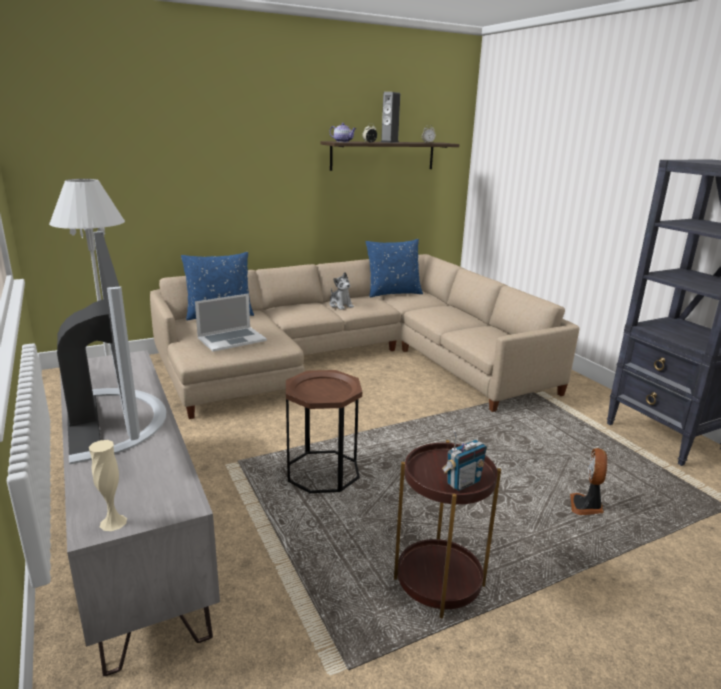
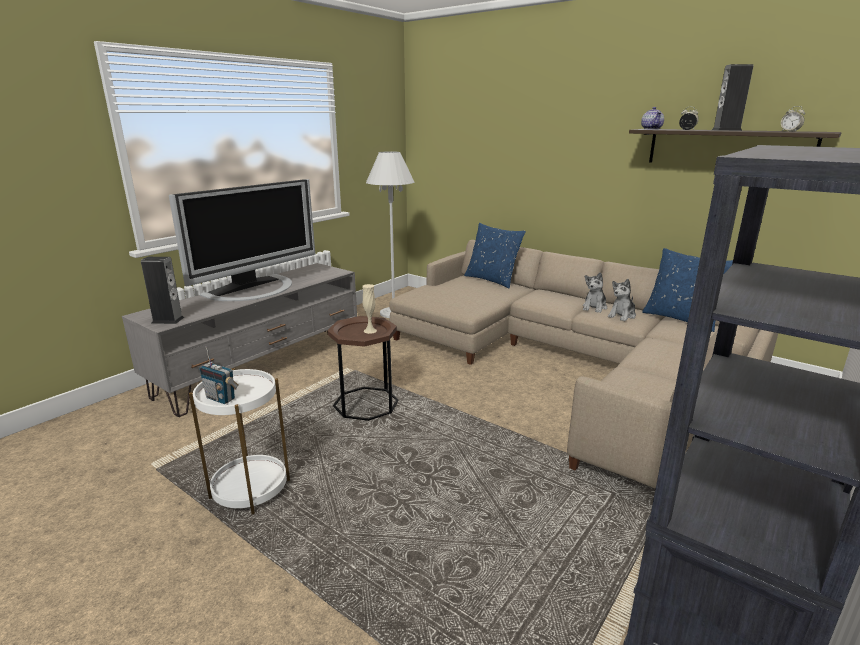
camera: 65 degrees right, 0 degrees up
beige vase [89,440,127,531] -> beige vase moved to [362,284,377,334]
laptop [195,293,267,352] -> none
brown side table [394,440,501,618] -> white side table [189,368,290,514]
fan [570,448,607,515] -> none
none -> speaker [141,257,184,324]
none -> plush toy [608,279,636,321]

